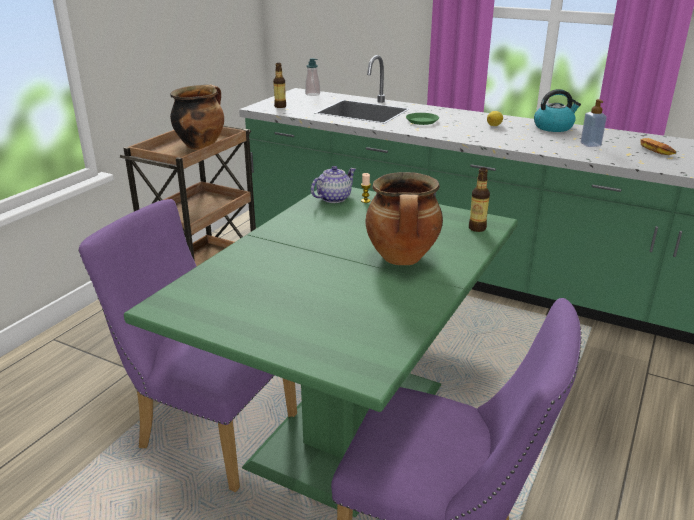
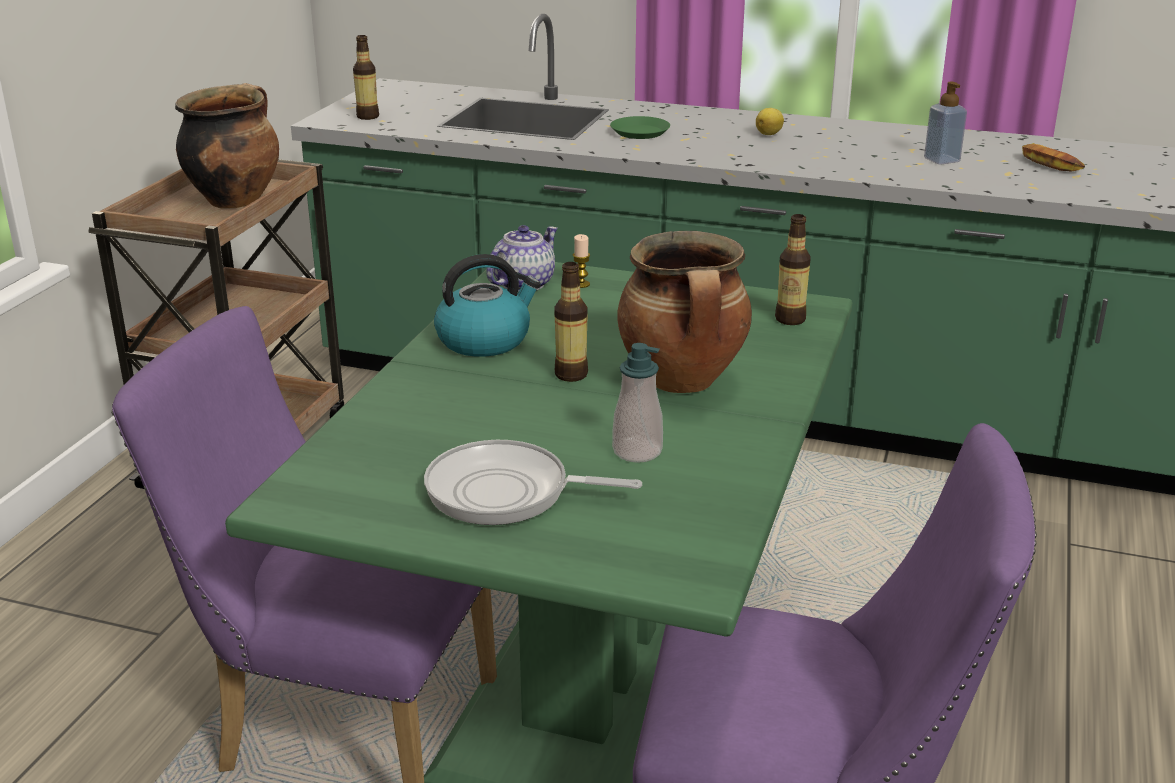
camera: 10 degrees left, 0 degrees up
soap dispenser [305,58,320,96] -> soap dispenser moved to [612,343,663,463]
kettle [534,89,581,132] -> kettle moved to [434,254,541,357]
none -> frying pan [424,440,642,525]
none -> bottle [554,262,588,382]

